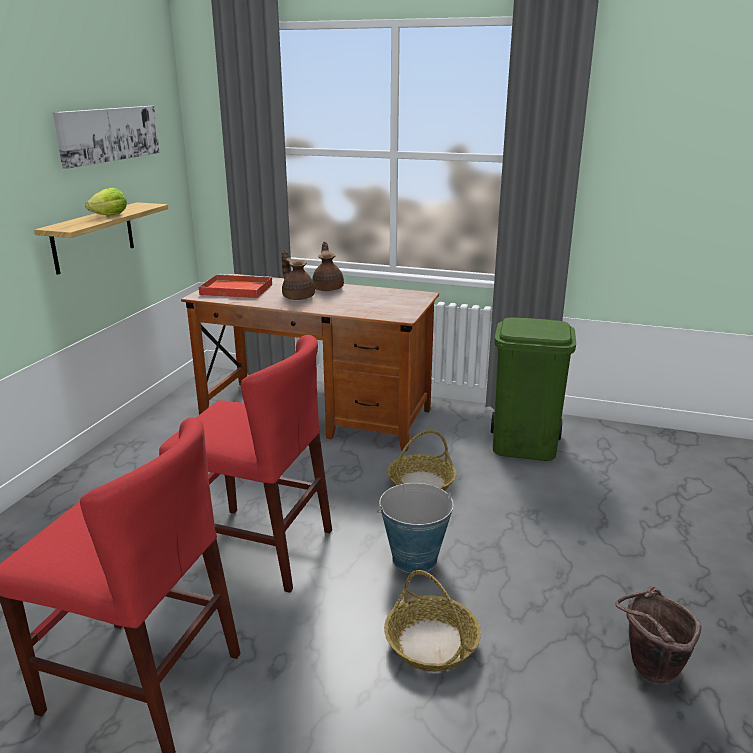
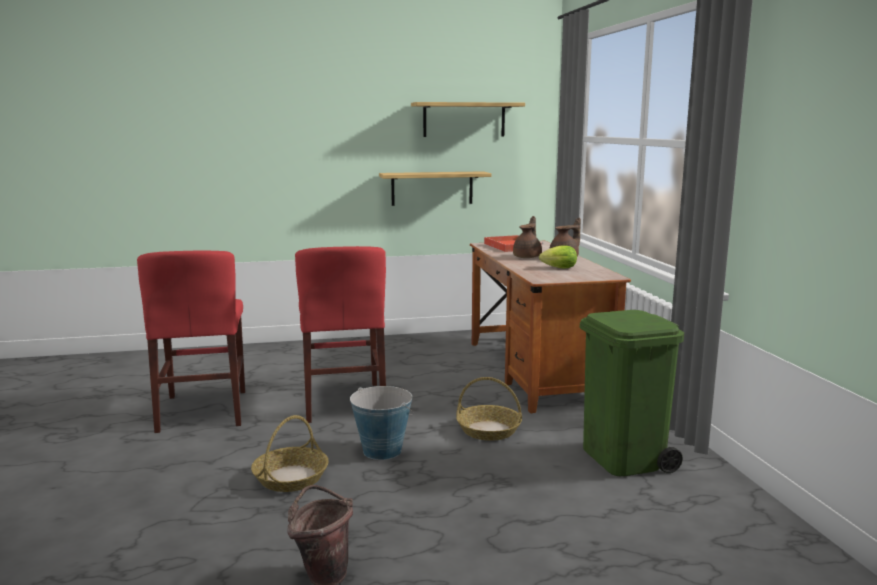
camera: 60 degrees right, 10 degrees down
picture [53,106,160,169] -> shelf [411,102,525,137]
lettuce [85,188,127,216] -> lettuce moved to [539,246,577,269]

